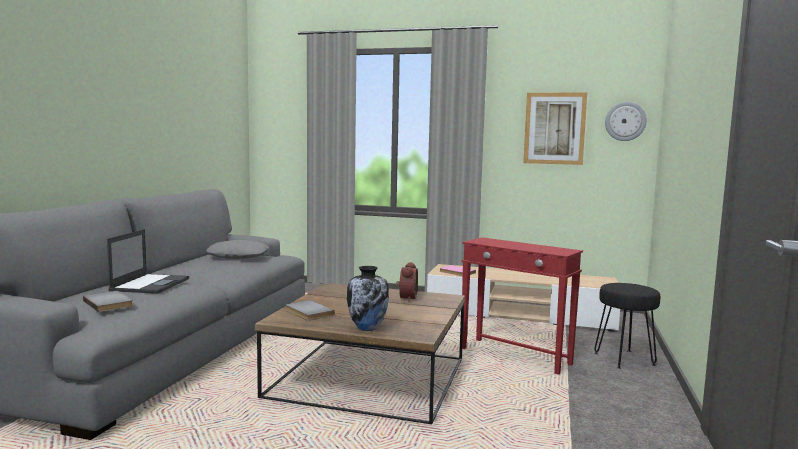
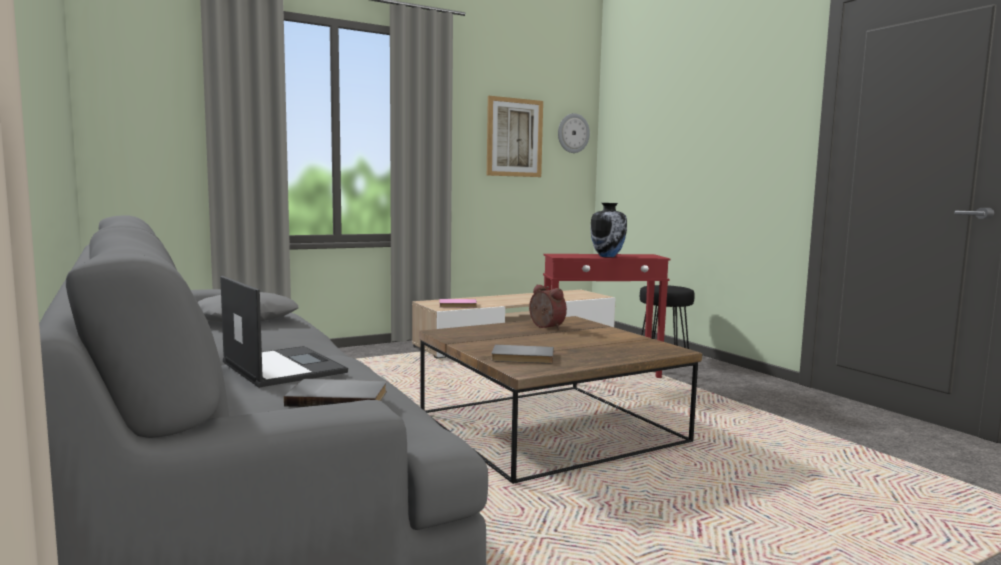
camera: 45 degrees left, 0 degrees up
vase [347,266,389,331] -> vase moved to [590,203,627,257]

